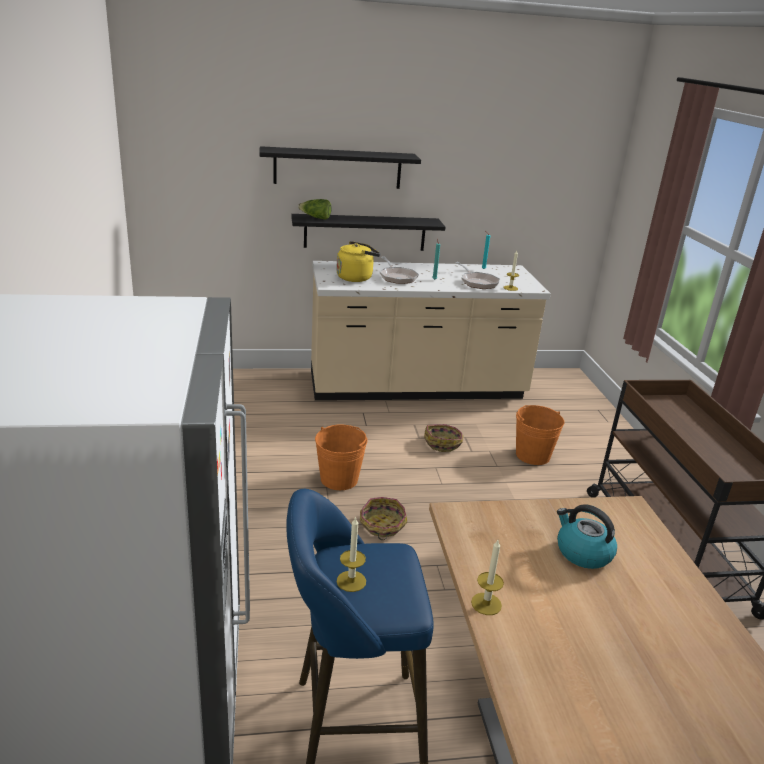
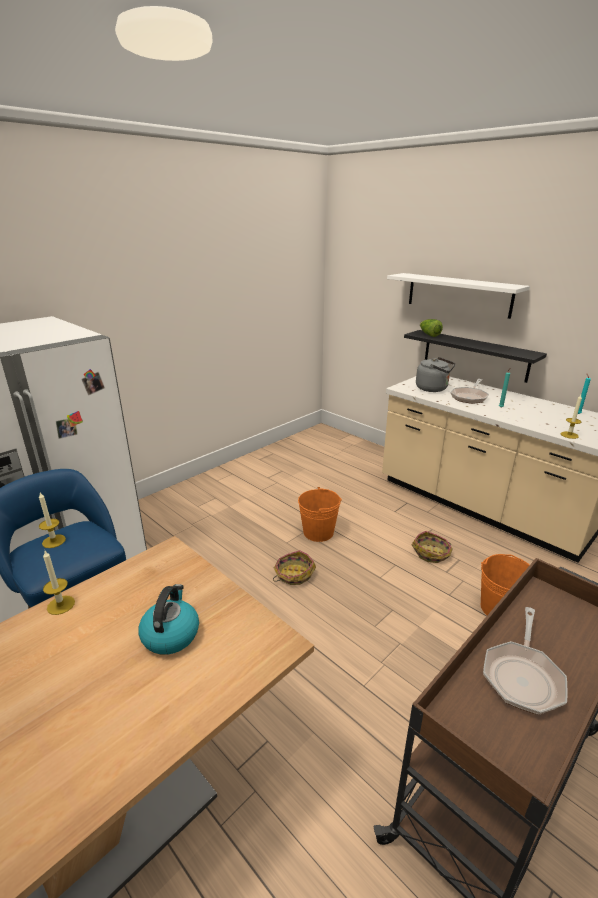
camera: 55 degrees right, 0 degrees up
black shelf [259,146,421,189] -> white shelf [387,273,530,319]
yellow kettle [336,241,381,282] -> grey kettle [416,357,456,392]
frying pan [455,262,500,289] -> frying pan moved to [483,607,567,714]

